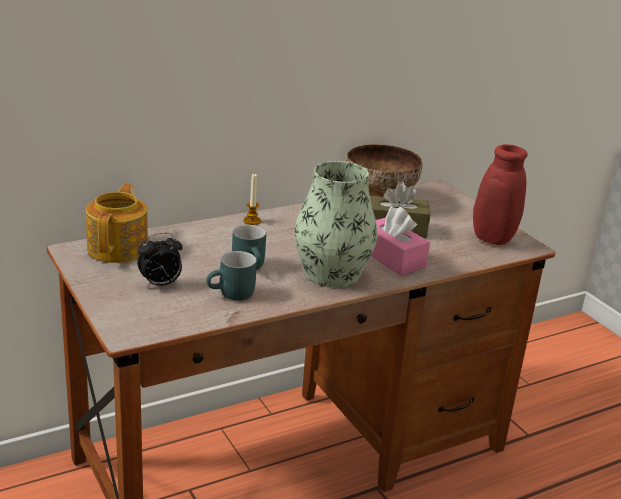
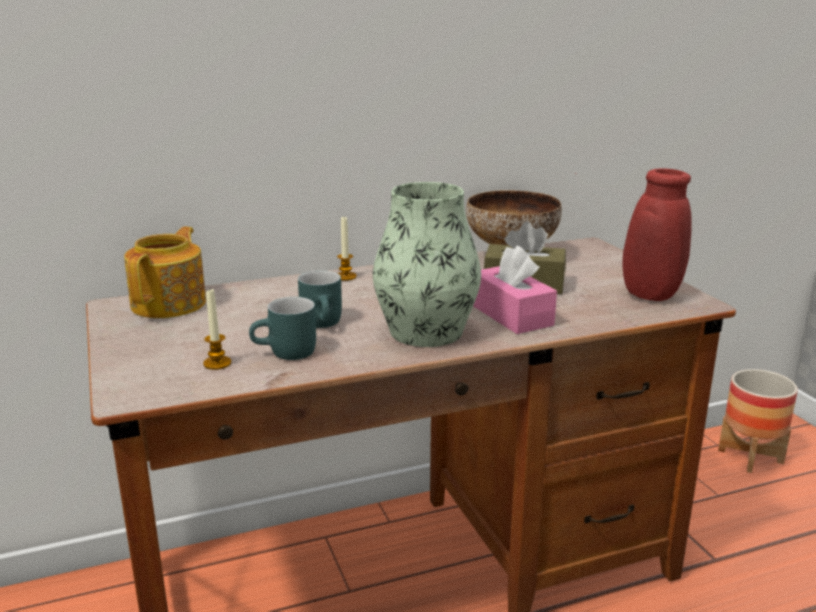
camera: 10 degrees right, 5 degrees down
alarm clock [137,233,183,288] -> none
none -> candle [203,289,231,370]
none -> planter [718,369,798,473]

